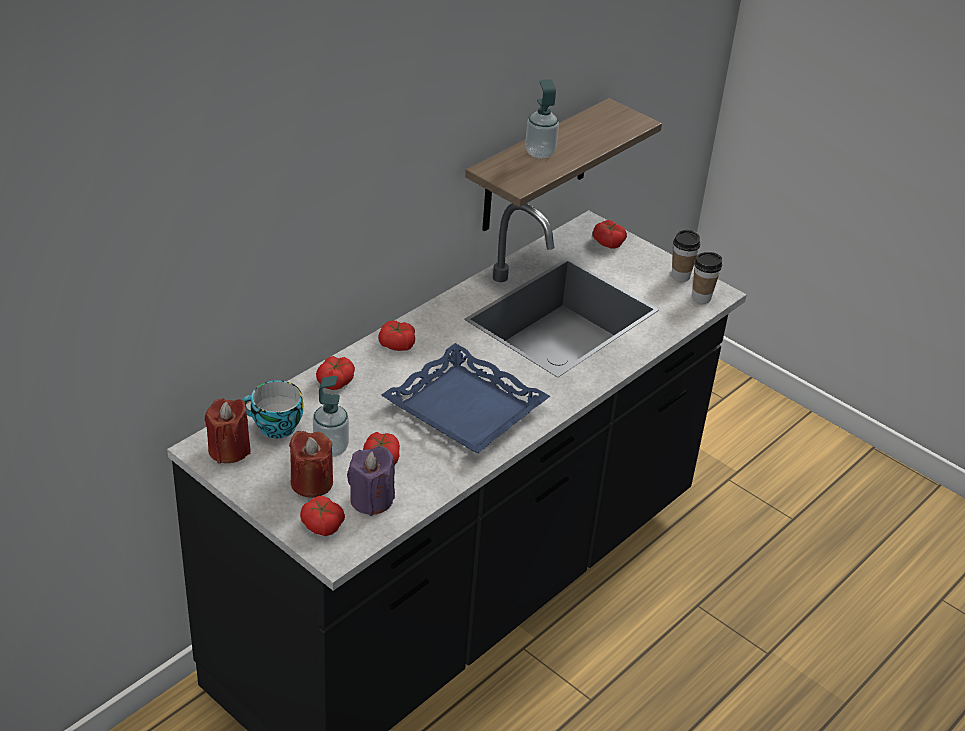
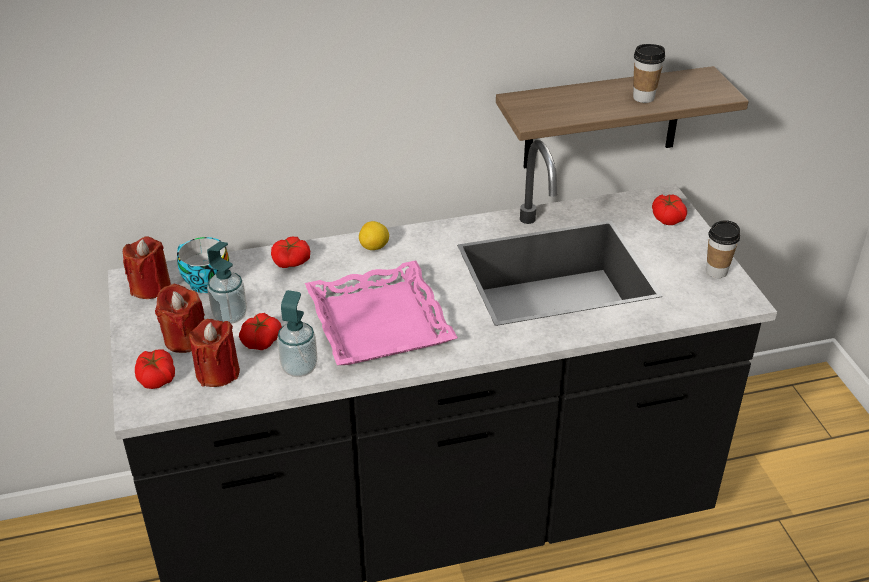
camera: 35 degrees right, 0 degrees up
purple candle [347,446,395,516] -> red candle [189,319,240,387]
tomato [378,320,415,351] -> lemon [359,221,389,250]
blue tray [381,343,550,453] -> pink tray [305,261,458,365]
soap dispenser [525,79,559,159] -> soap dispenser moved to [277,290,318,377]
cup [692,252,722,304] -> cup moved to [633,44,665,103]

